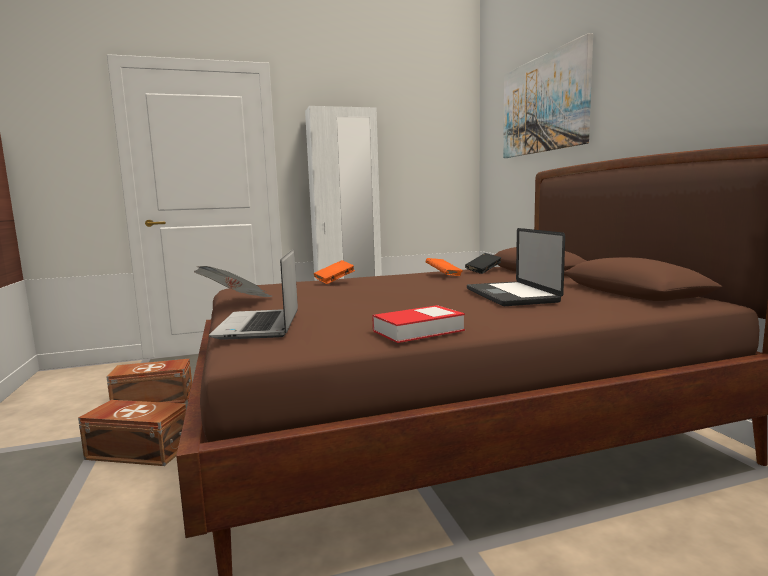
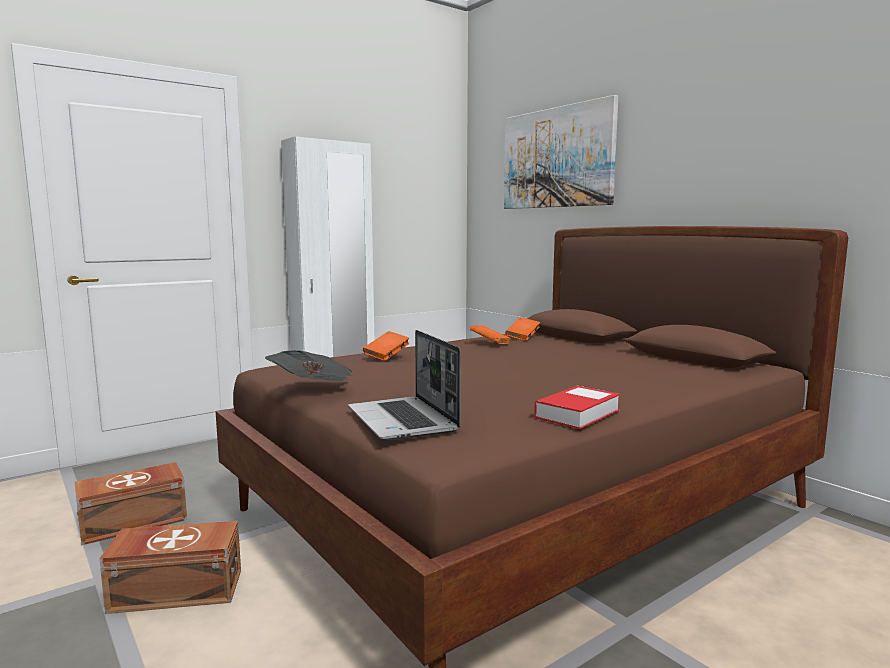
camera: 20 degrees left, 0 degrees up
black book [465,253,502,274] -> orange book [505,317,540,341]
laptop [467,228,565,306] -> none

